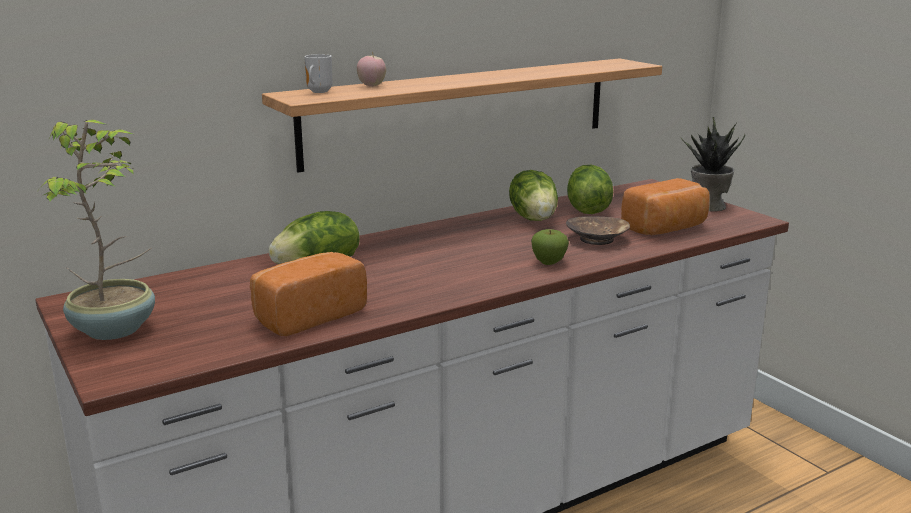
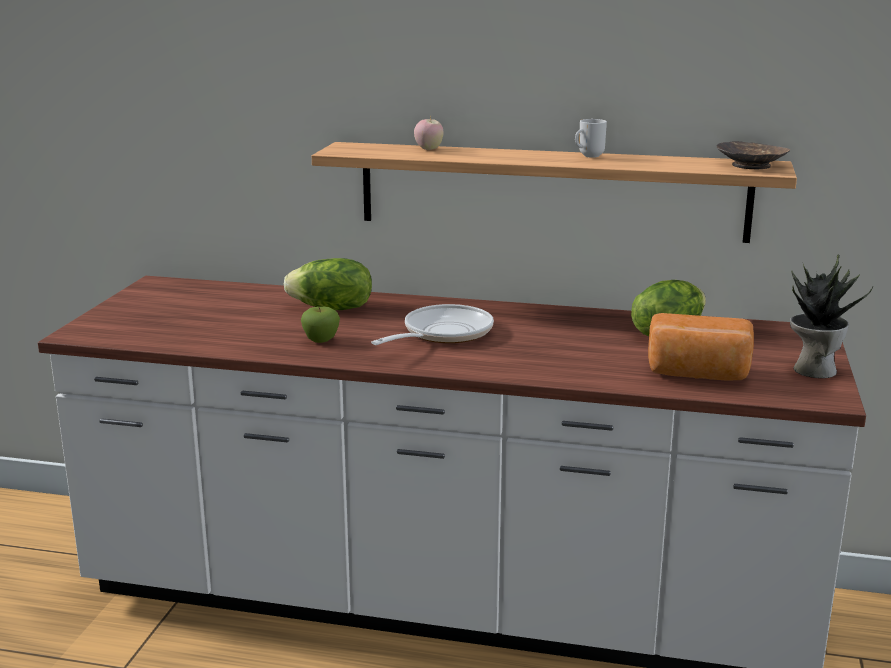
camera: 45 degrees right, 0 degrees up
potted plant [39,119,155,340] -> none
bread [250,252,367,336] -> none
mug [304,54,332,93] -> mug moved to [575,119,607,158]
lettuce [509,170,558,221] -> none
apple [531,229,569,265] -> apple moved to [301,307,340,343]
brown bowl [566,216,630,245] -> brown bowl moved to [717,141,790,169]
none -> frying pan [371,304,494,345]

